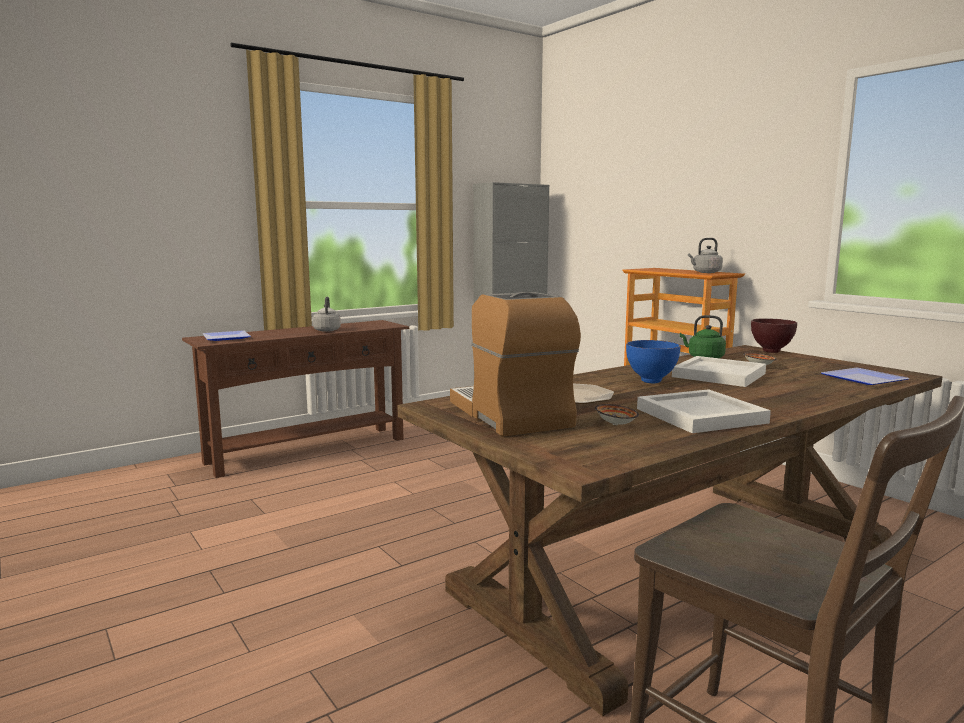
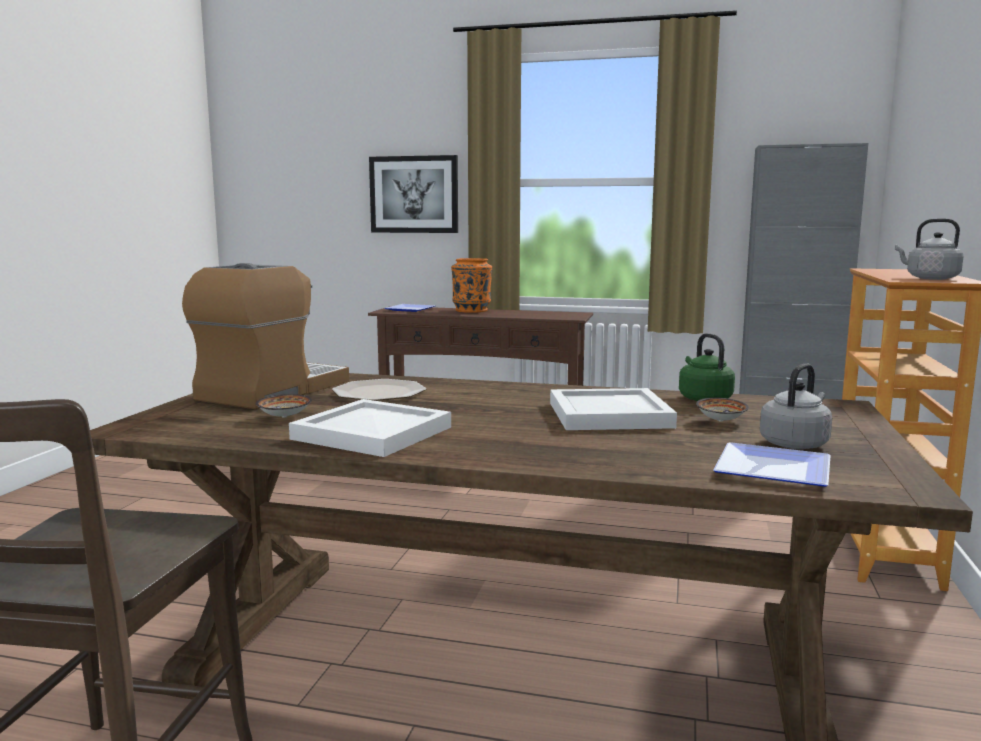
camera: 50 degrees right, 0 degrees up
grey kettle [313,297,341,332] -> grey kettle moved to [760,363,832,449]
blue bowl [626,340,681,383] -> none
brown bowl [751,318,797,353] -> none
none -> picture [369,155,458,233]
none -> orange vase [451,258,492,313]

